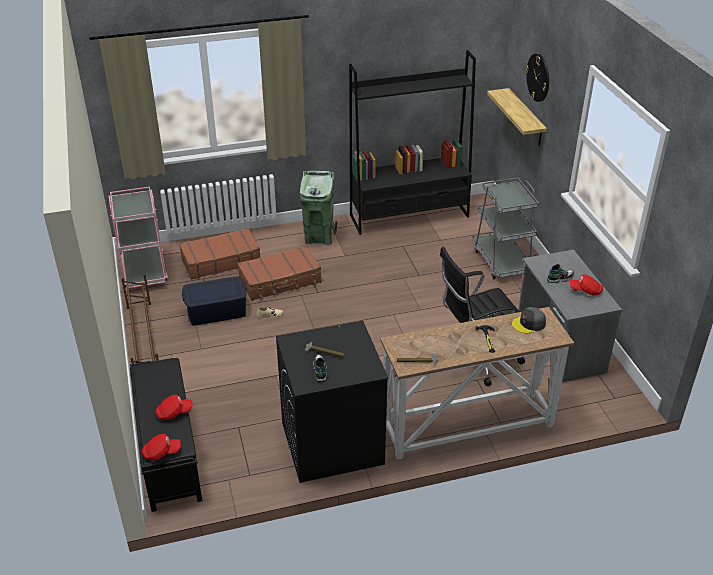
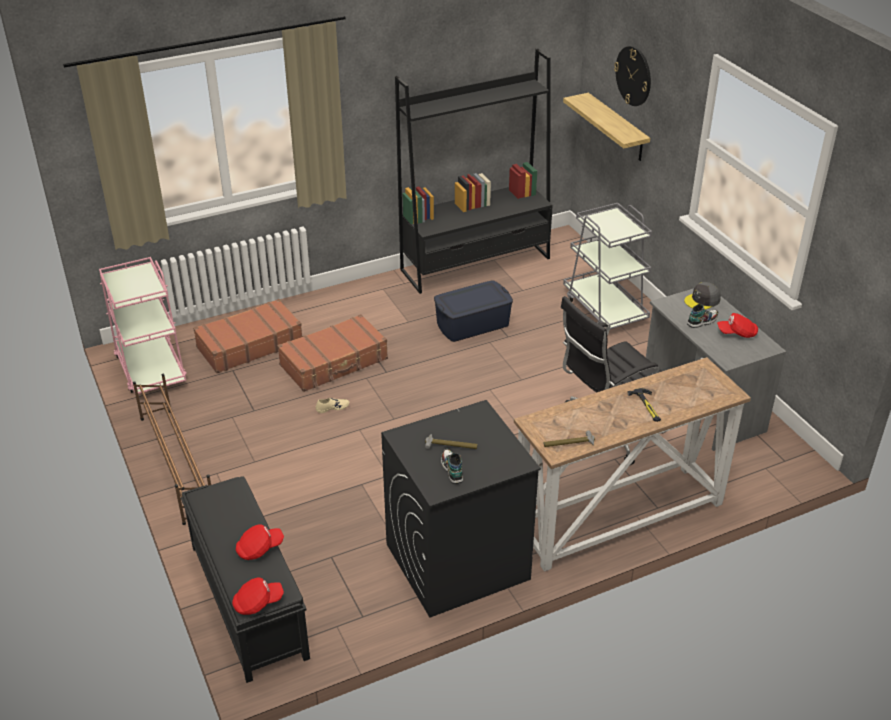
camera: 10 degrees left, 0 degrees up
blue storage box [182,276,247,326] -> blue storage box moved to [434,280,513,342]
green trash can [299,171,337,245] -> none
grey cap [512,307,546,333] -> grey cap moved to [684,282,721,310]

